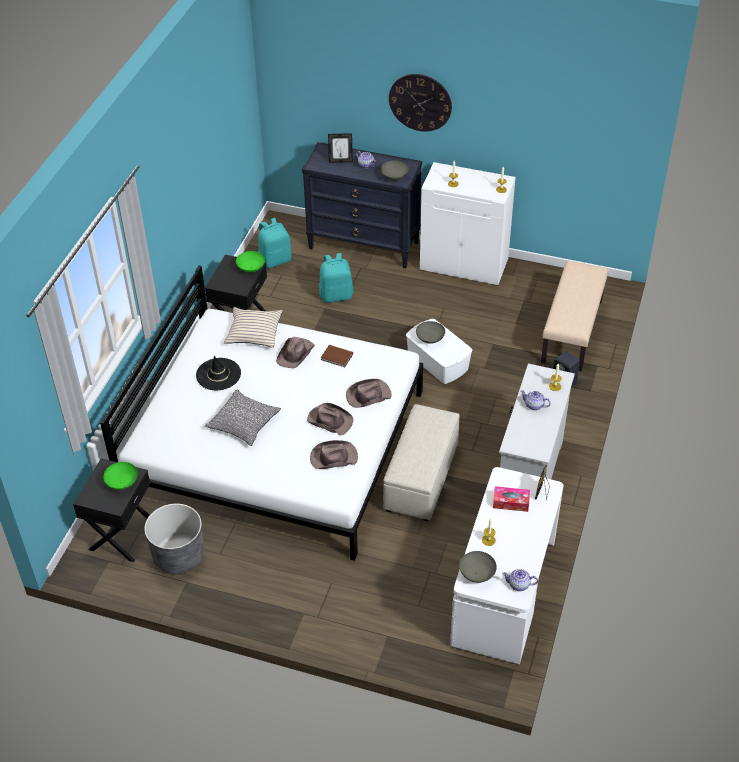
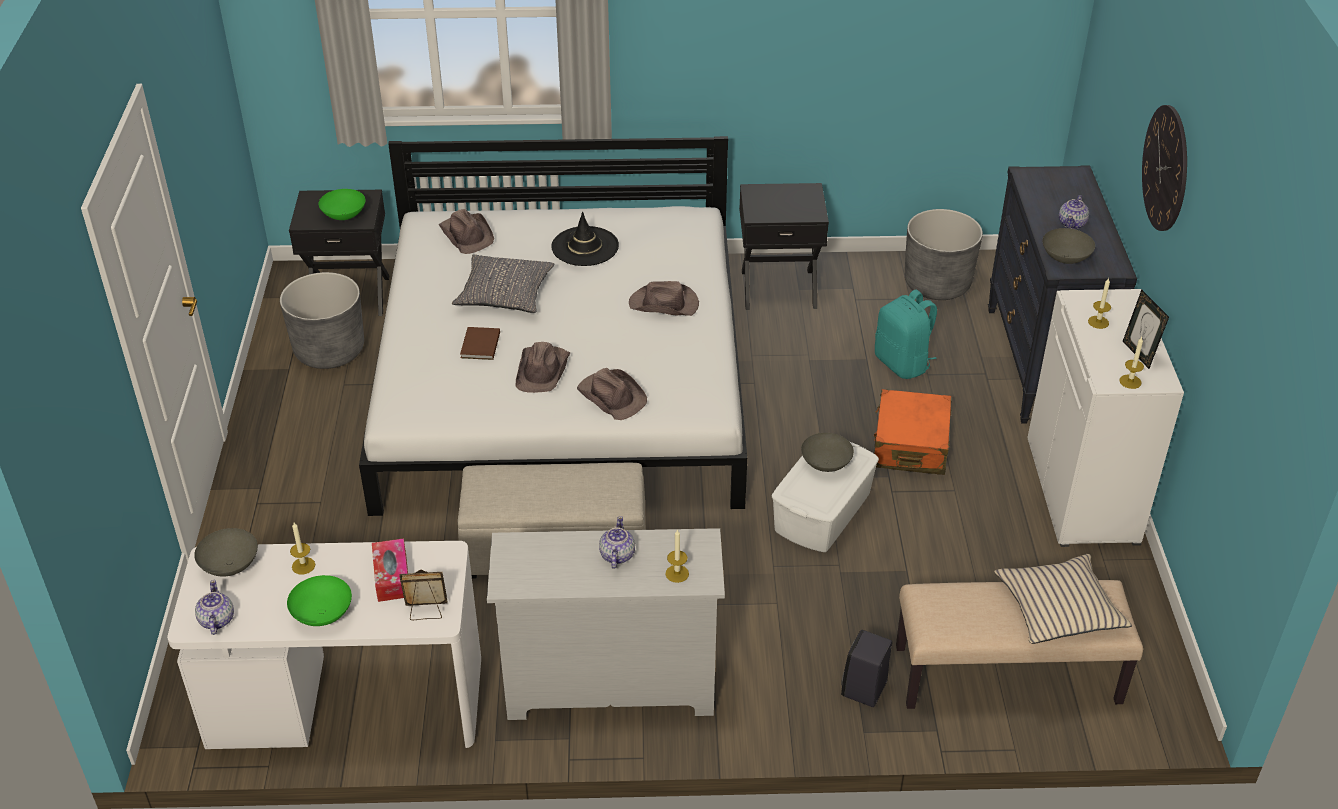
camera: 70 degrees right, 5 degrees down
beige pillow [224,307,283,348] -> beige pillow moved to [994,554,1132,644]
green bowl [236,251,265,272] -> green bowl moved to [287,575,352,626]
turquoise backpack [258,218,291,269] -> grey planter [905,209,983,300]
brown hat [310,440,358,469] -> brown hat moved to [439,209,494,254]
brown book [321,345,353,367] -> brown book moved to [460,327,500,360]
picture frame [328,133,353,163] -> picture frame moved to [1123,289,1169,369]
none -> orange suitcase [874,389,951,475]

